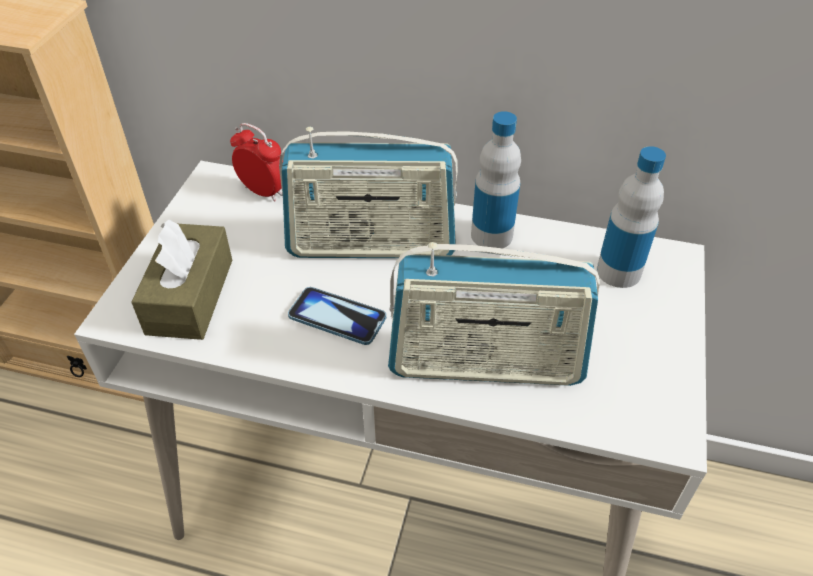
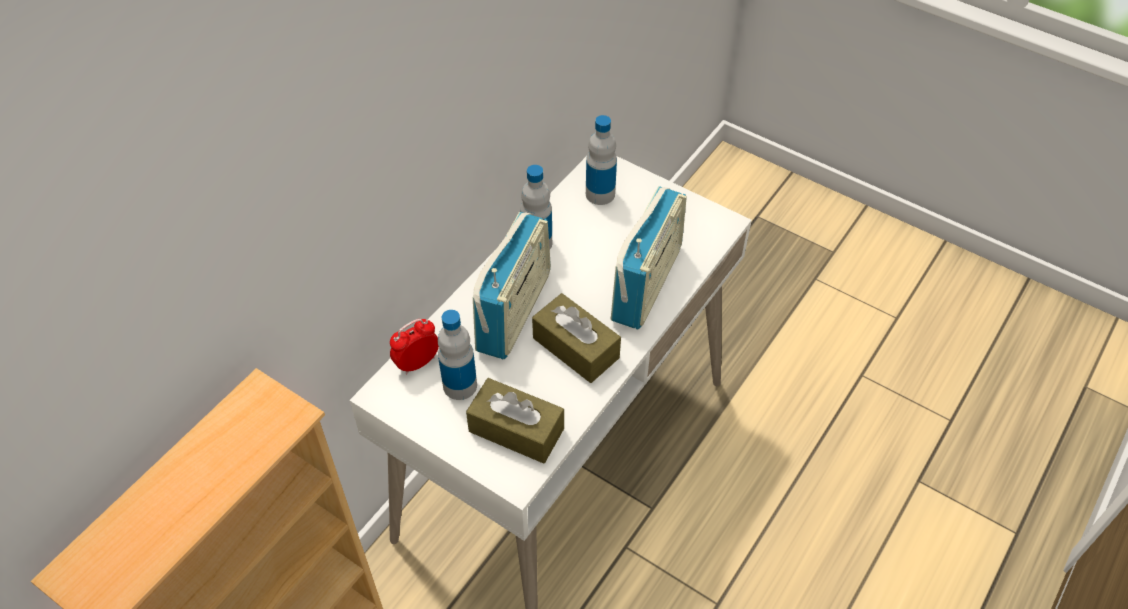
camera: 70 degrees left, 5 degrees up
phone [288,287,386,345] -> brown tissue box [532,293,621,383]
none -> bottle [438,310,477,400]

